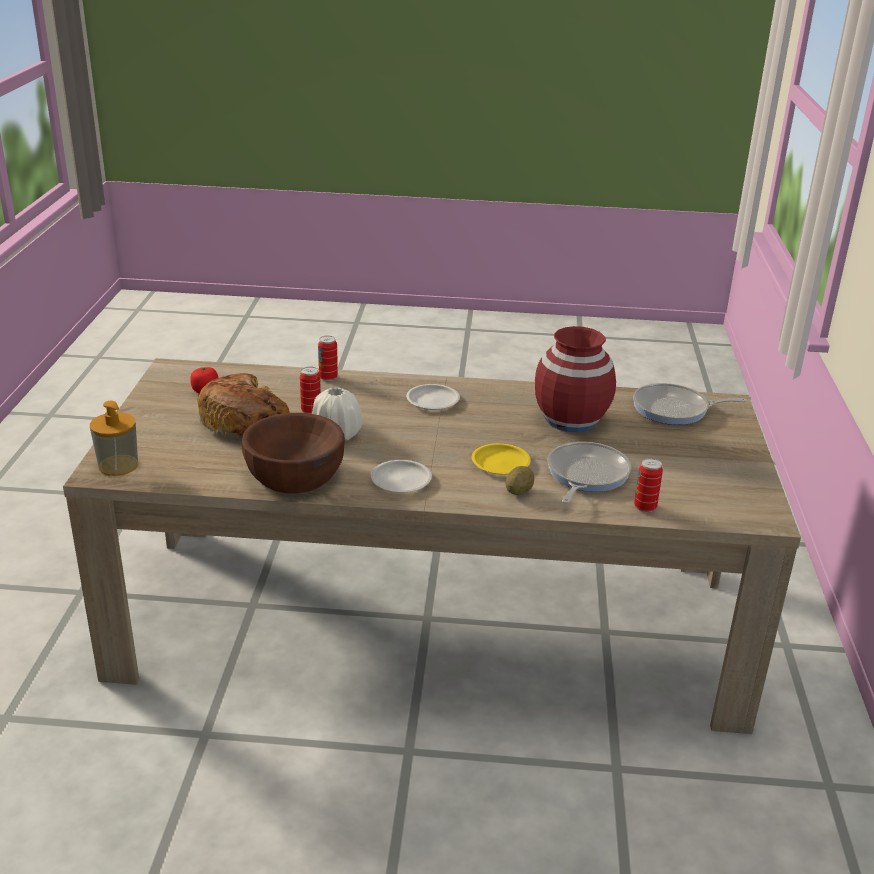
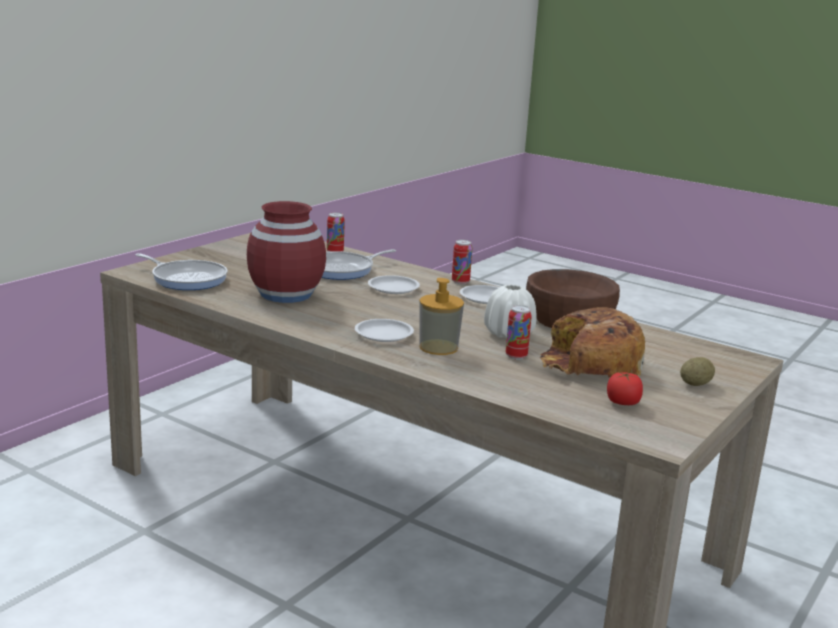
camera: 150 degrees left, 10 degrees down
soap dispenser [90,401,138,476] -> soap dispenser moved to [419,278,464,355]
can [318,336,338,381] -> can moved to [452,240,472,284]
yellow plate [472,443,531,475] -> white plate [368,275,420,294]
potato [505,466,535,495] -> potato moved to [680,357,715,386]

